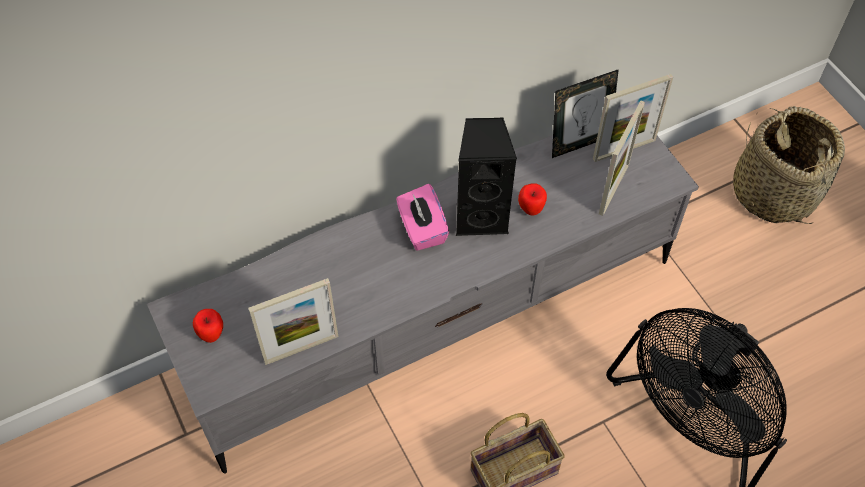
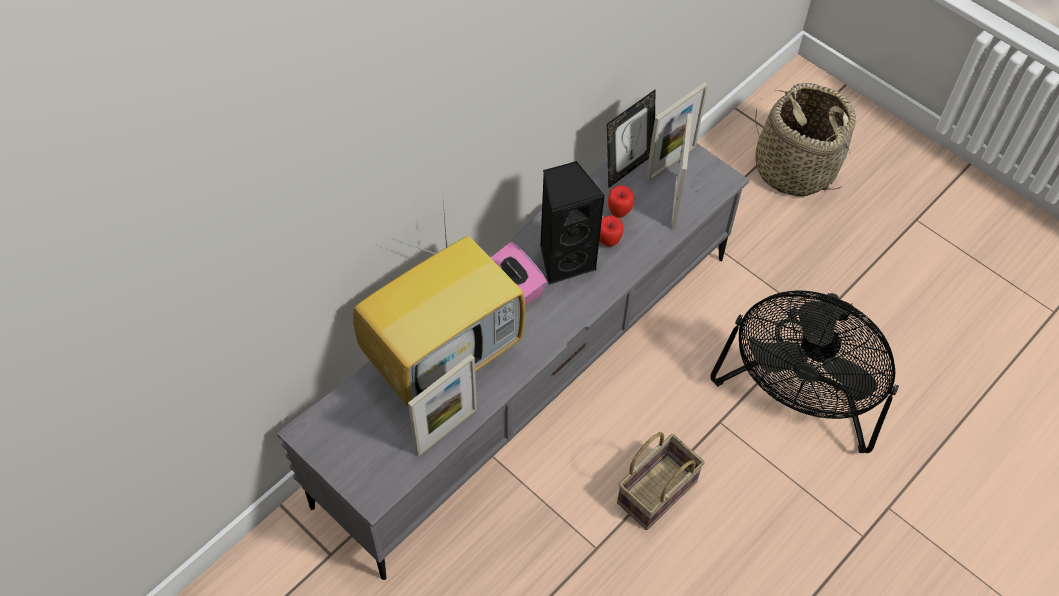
camera: 20 degrees left, 0 degrees up
apple [193,309,223,343] -> apple moved to [608,185,634,218]
none -> television [353,199,525,408]

